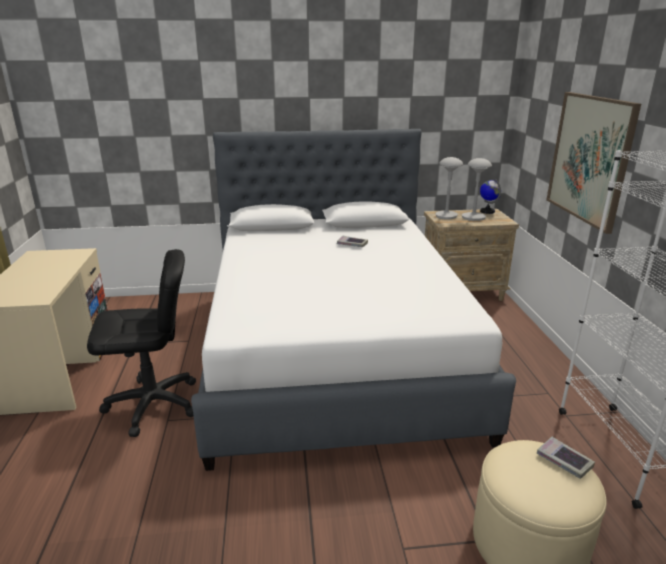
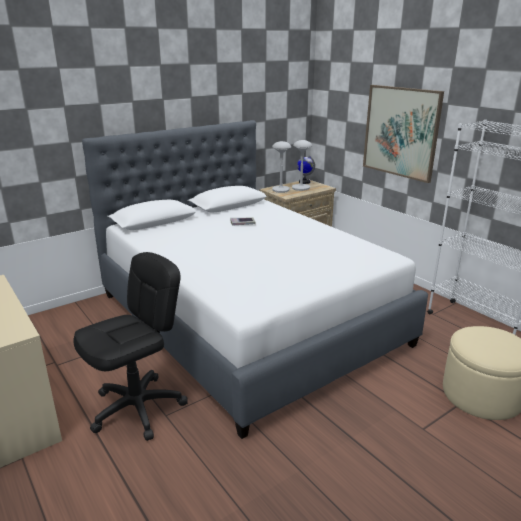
camera: 30 degrees left, 0 degrees up
book [537,437,595,479] -> none

